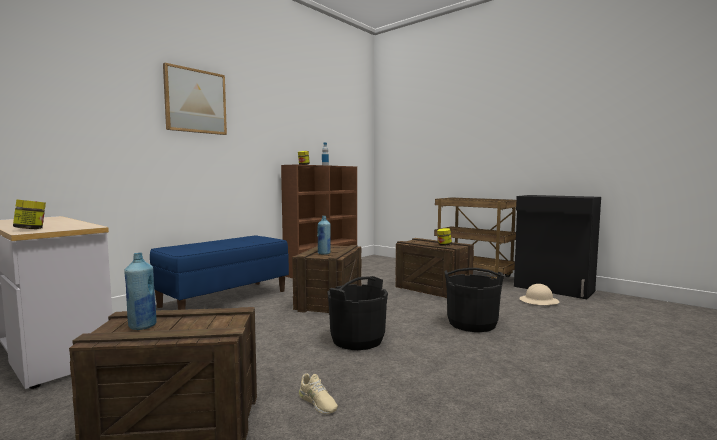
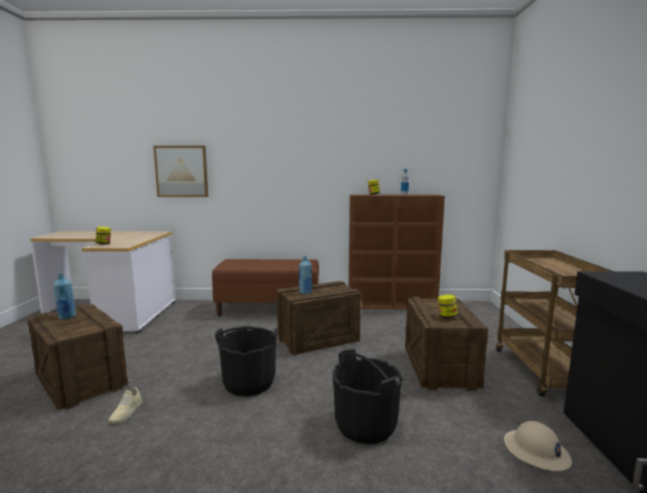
camera: 50 degrees right, 5 degrees up
blue bench [150,235,289,310] -> brown bench [212,259,319,316]
picture [163,63,227,135] -> picture moved to [153,146,208,197]

